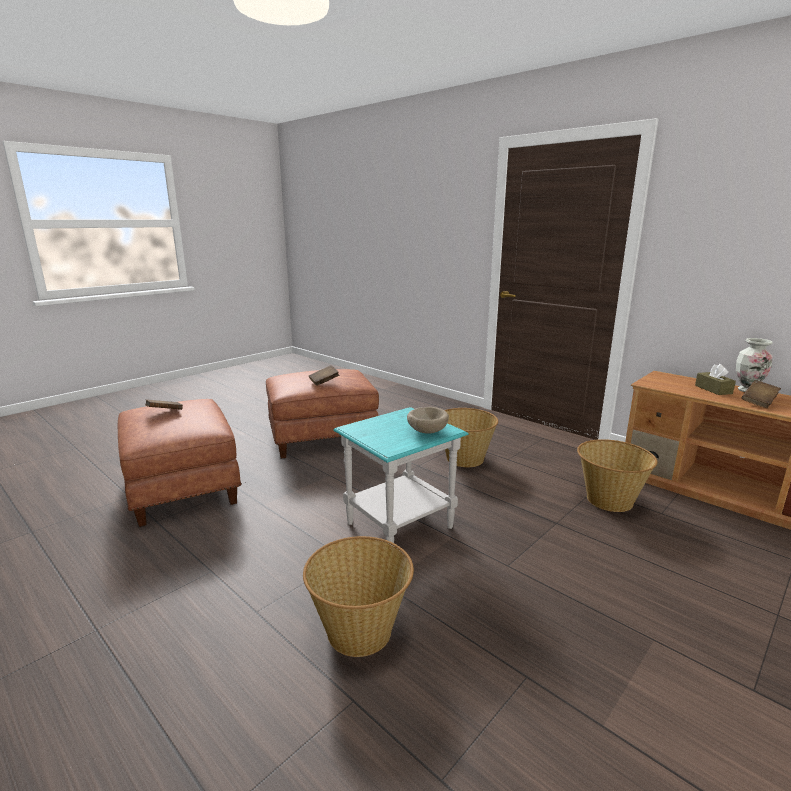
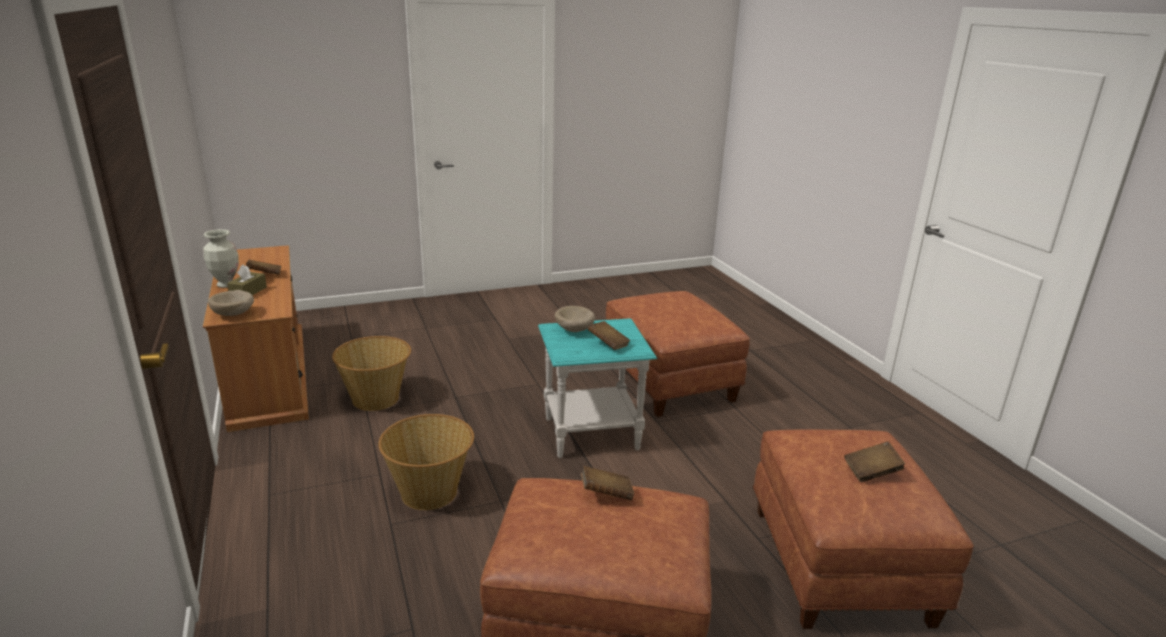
camera: 155 degrees left, 5 degrees up
basket [303,536,414,657] -> brown ottoman [606,291,750,417]
none -> beige bowl [208,290,254,316]
none -> brown book [588,321,630,350]

